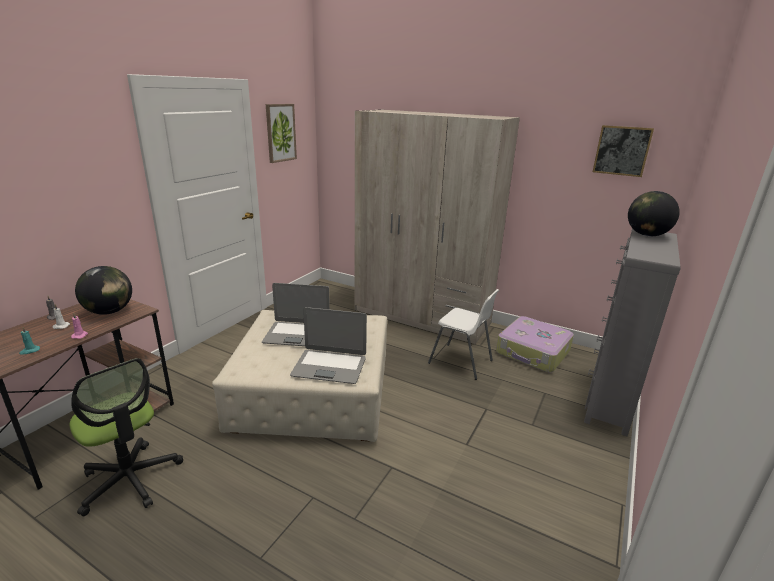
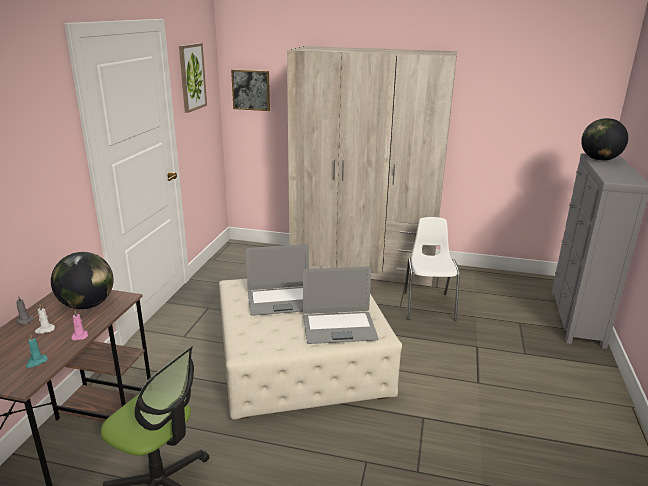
camera: 15 degrees left, 0 degrees up
white chair [428,289,499,380] -> white chair turned 105 degrees counterclockwise [404,217,460,321]
suitcase [496,316,574,372] -> none
picture [593,125,654,177] -> picture moved to [231,69,270,111]

